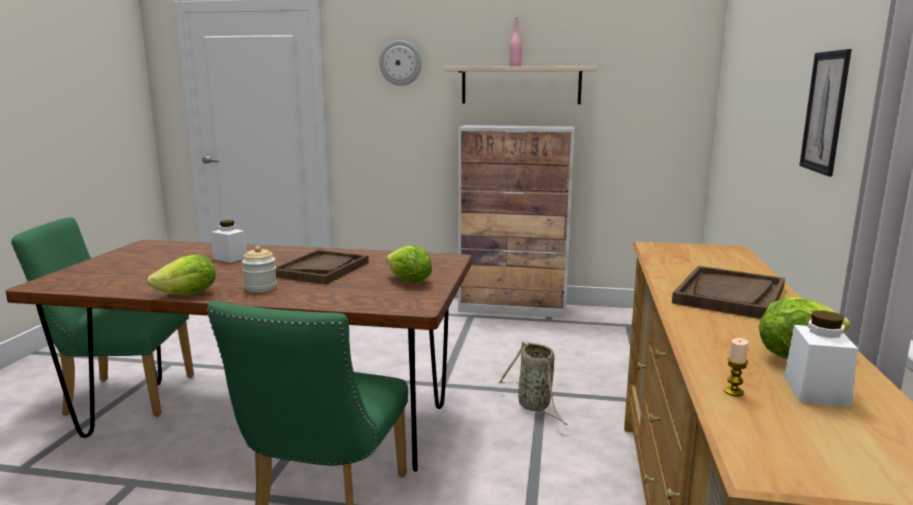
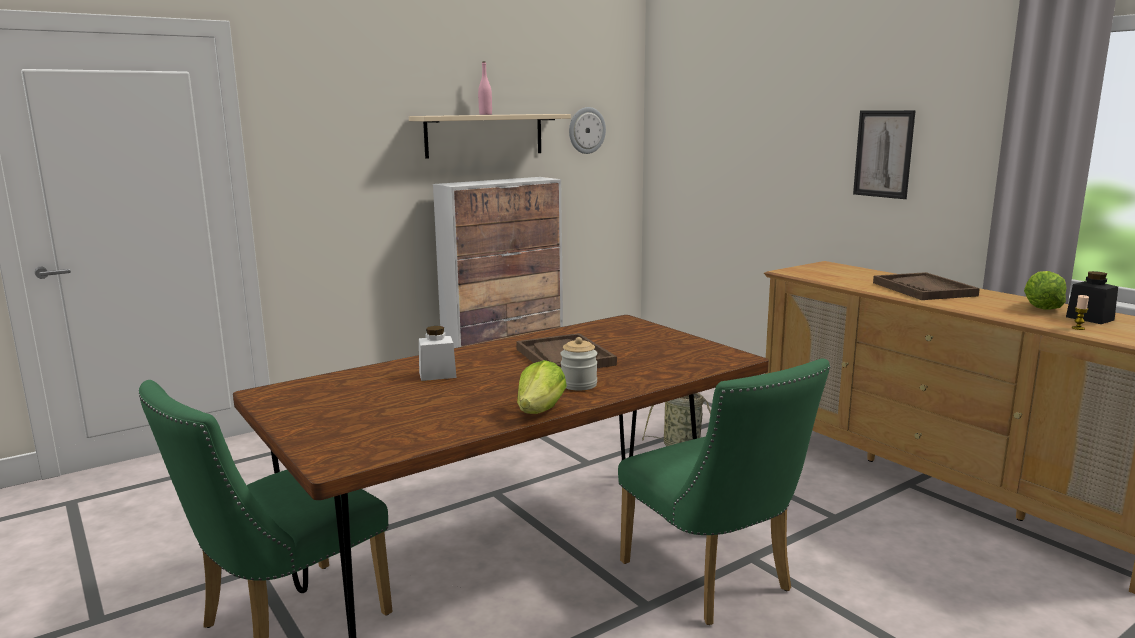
camera: 45 degrees left, 0 degrees up
wall clock [379,40,422,86] -> wall clock moved to [569,107,606,154]
lettuce [386,246,432,282] -> none
white jar [784,310,858,407] -> black jar [1066,271,1118,324]

